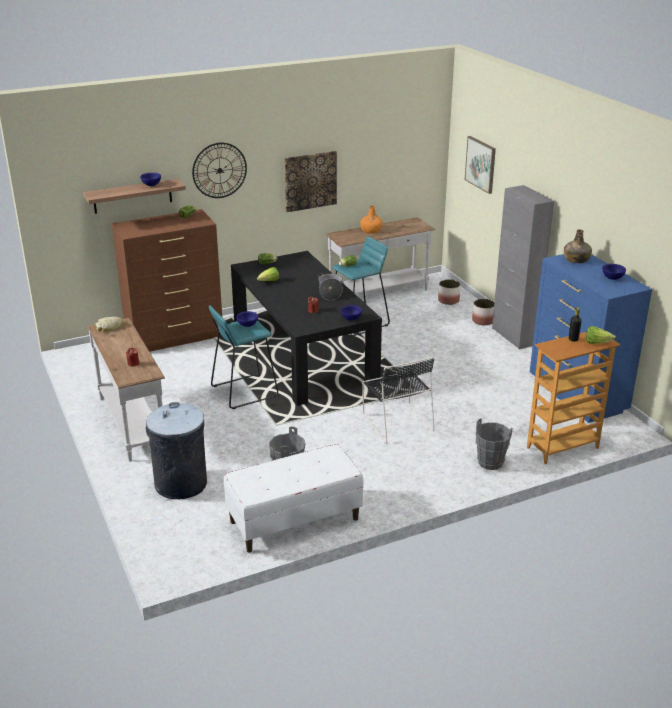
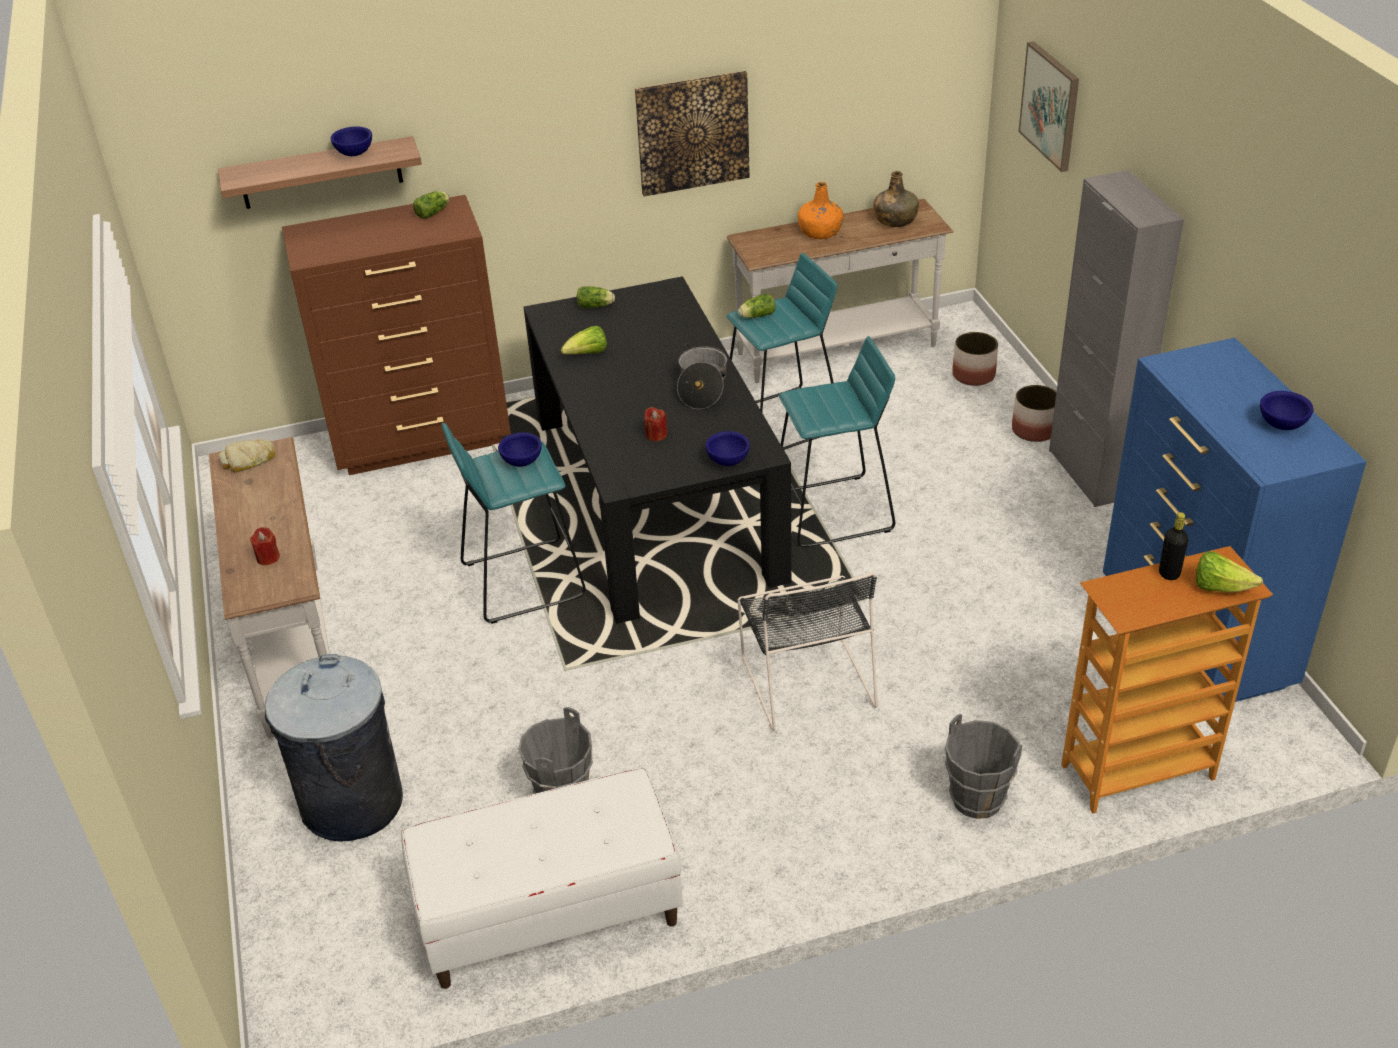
camera: 10 degrees right, 10 degrees up
wall clock [192,143,247,198] -> none
green bottle [564,229,592,263] -> green bottle moved to [873,171,919,227]
none -> turquoise stool [779,336,895,547]

